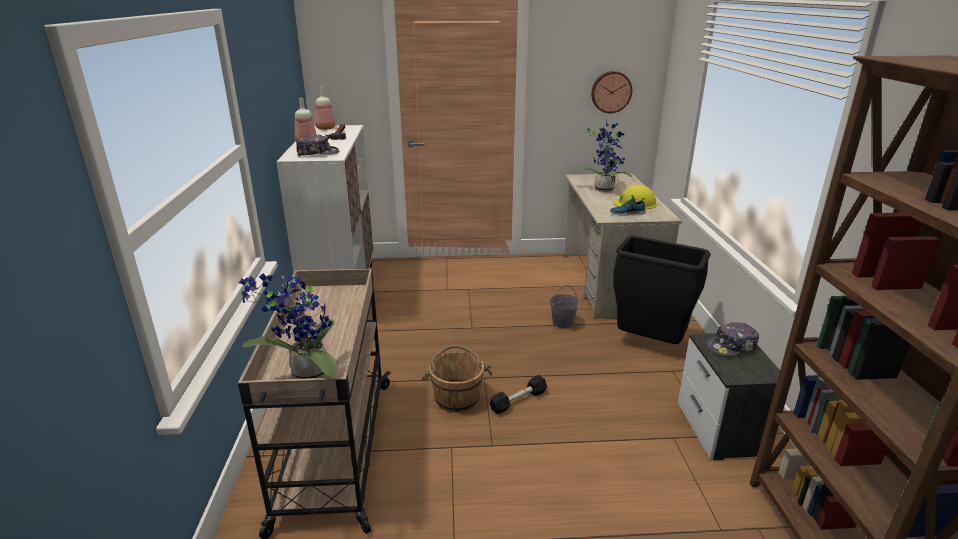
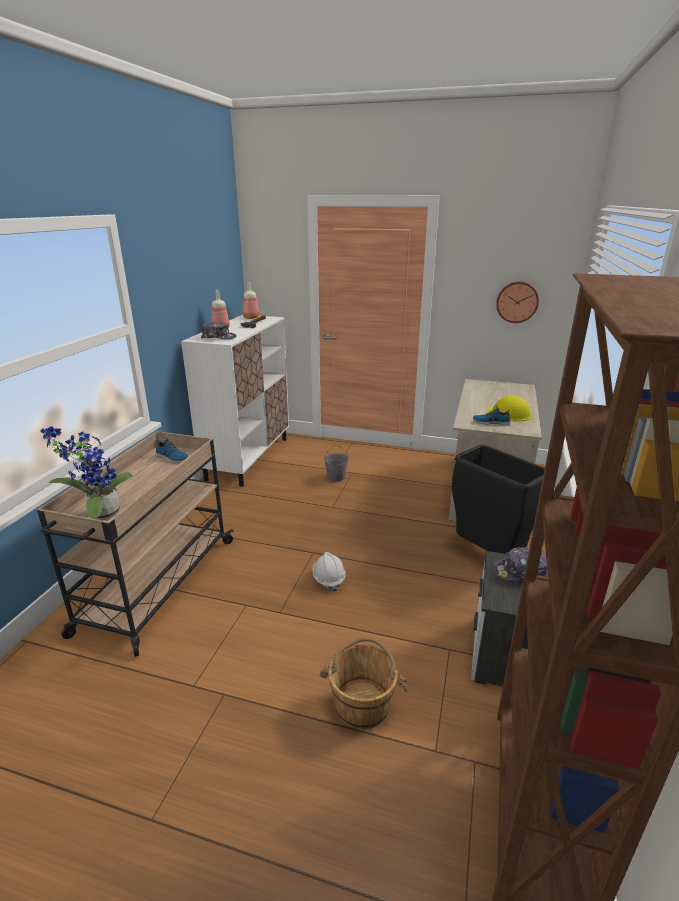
camera: 20 degrees right, 0 degrees up
brown bucket [421,345,493,413] -> brown bucket moved to [320,637,408,730]
black dumbbell [490,375,547,414] -> white hard hat [312,552,346,592]
grey bucket [550,285,579,329] -> grey bucket moved to [324,445,349,482]
potted plant [573,121,632,192] -> none
none -> shoe [156,438,189,463]

